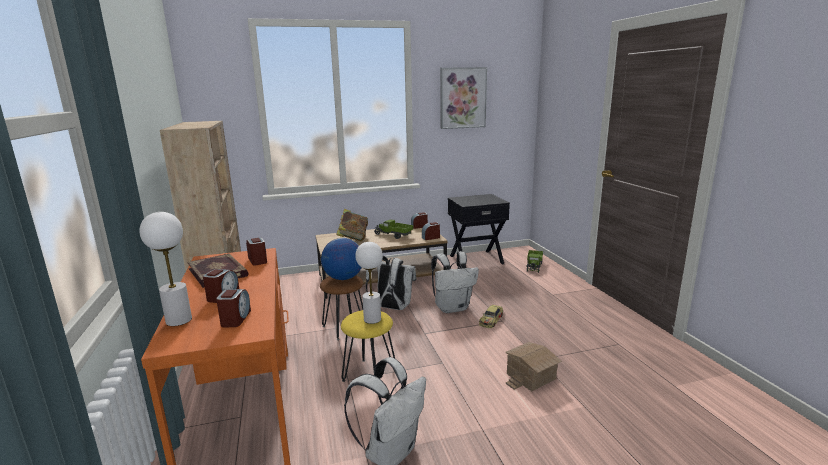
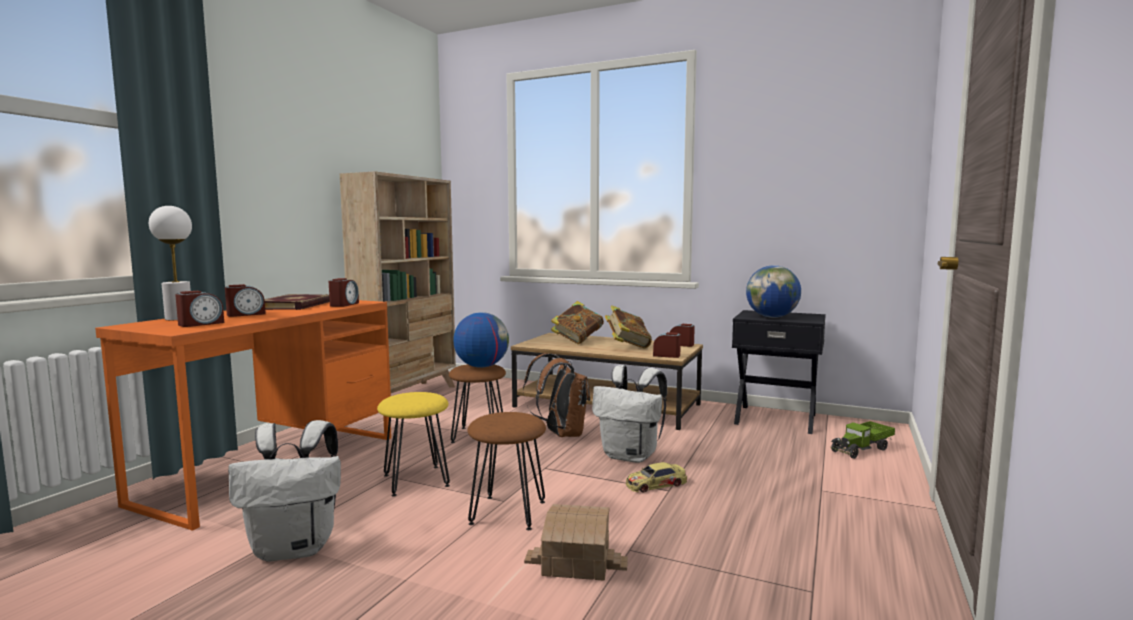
camera: 40 degrees right, 10 degrees down
white table lamp [355,242,383,324] -> none
white backpack [365,256,416,310] -> brown backpack [523,353,590,437]
toy truck [374,220,413,239] -> book [605,305,652,349]
picture [440,67,487,129] -> none
none -> brown stool [467,412,546,530]
none -> globe [746,265,801,318]

